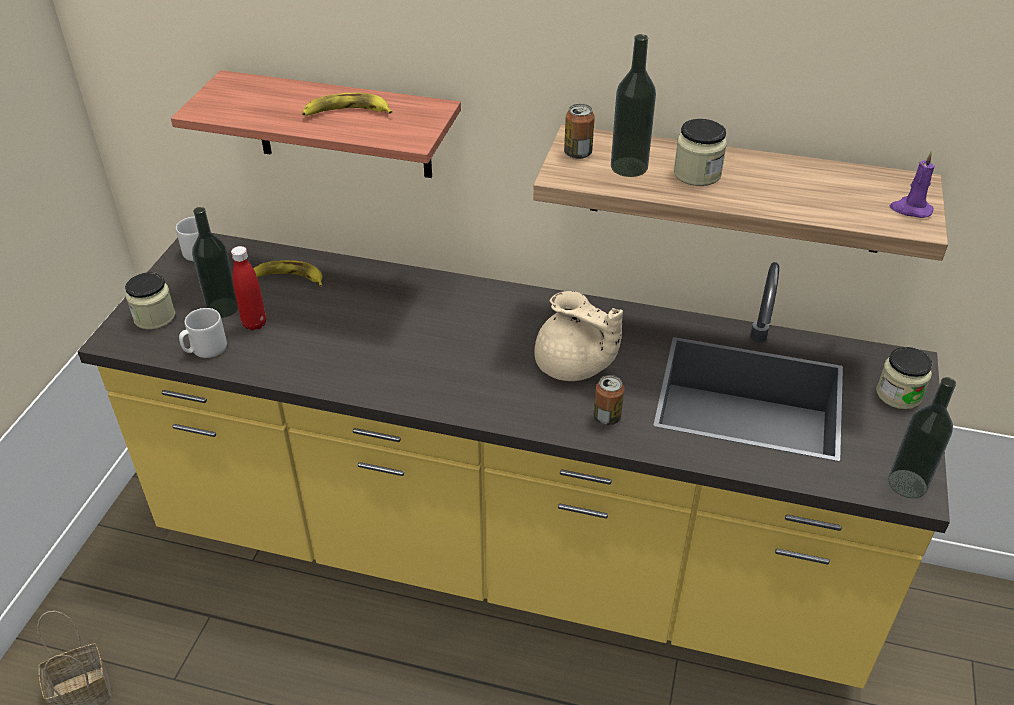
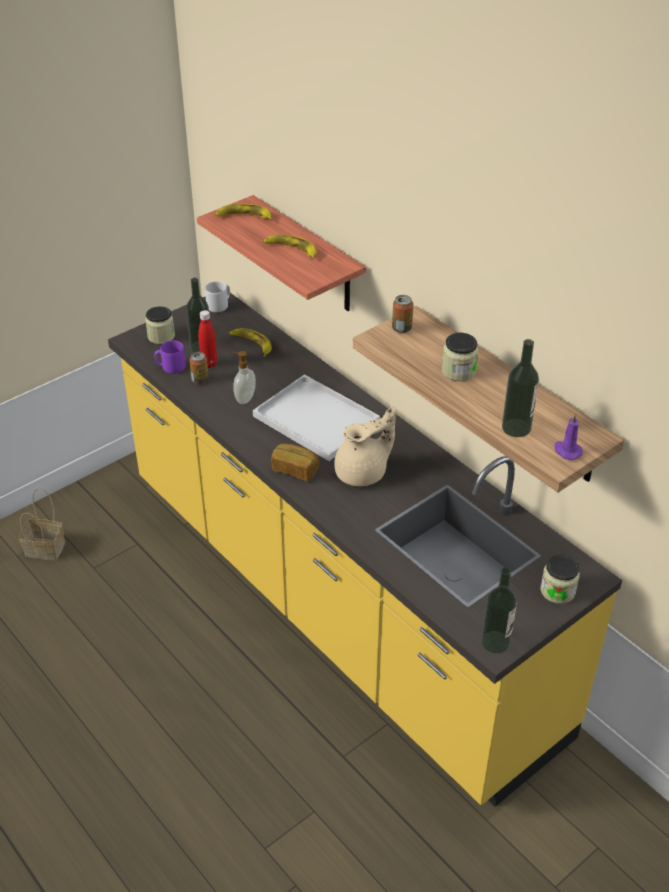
camera: 35 degrees right, 0 degrees up
grey mug [179,308,227,358] -> purple mug [154,340,186,374]
beige teapot [534,291,623,381] -> beige teapot turned 105 degrees counterclockwise [334,406,396,486]
can [594,375,624,425] -> can moved to [189,352,209,384]
bottle [611,34,656,177] -> bottle moved to [502,339,539,437]
none -> banana [215,204,272,221]
none -> soap dispenser [233,351,256,404]
none -> white tray [253,374,380,461]
none -> bread [271,443,320,481]

